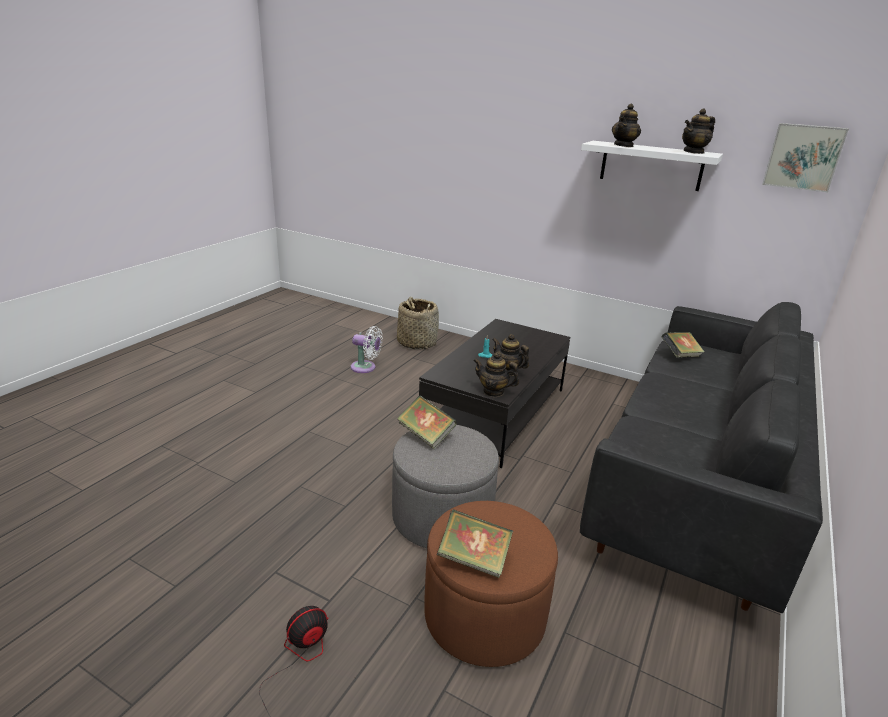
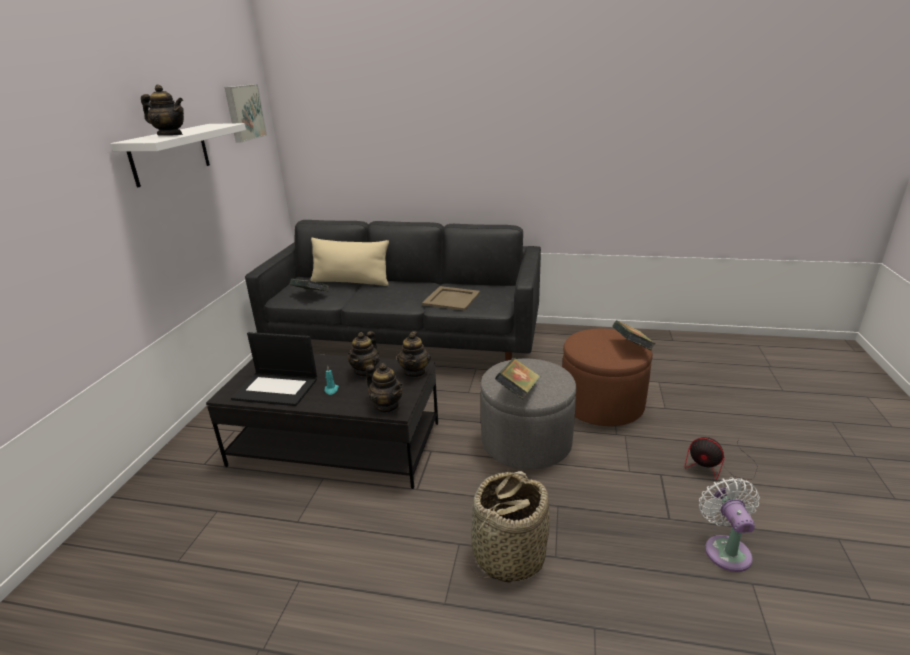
camera: 105 degrees left, 0 degrees up
white fan [351,326,383,373] -> white fan moved to [699,477,760,572]
basket [397,297,439,349] -> basket moved to [471,471,550,583]
teapot [682,108,715,154] -> teapot moved to [366,363,403,412]
none -> laptop [231,332,317,406]
none -> beige pillow [311,238,389,286]
none -> beige tray [422,286,480,311]

